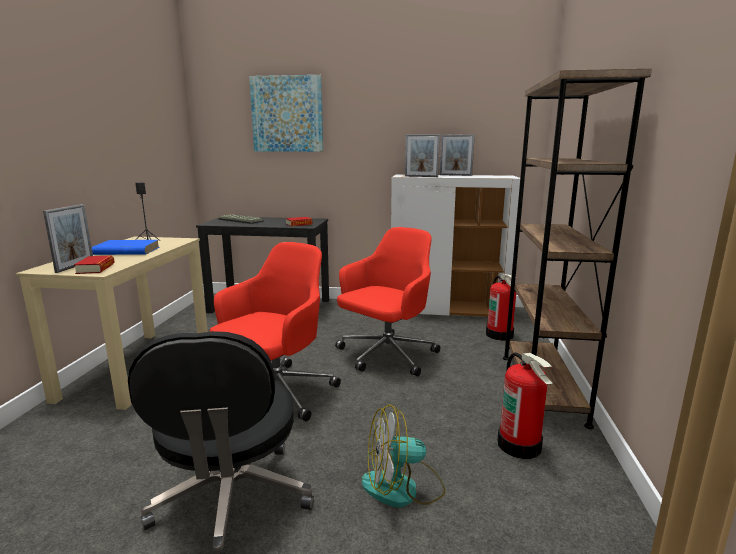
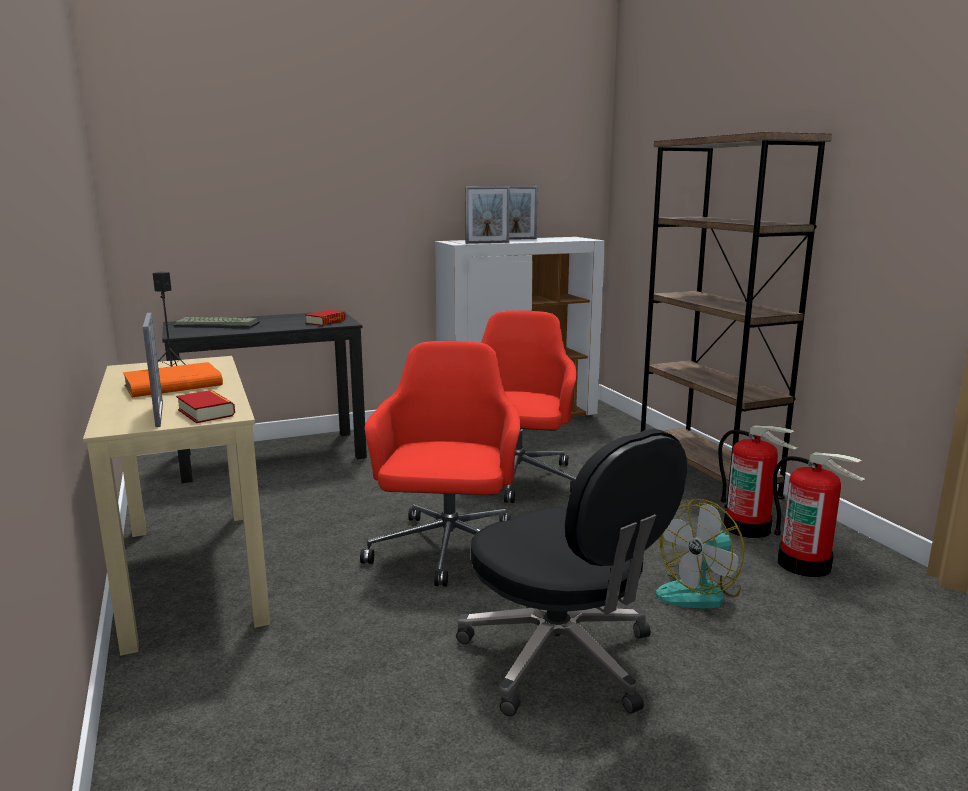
camera: 30 degrees left, 0 degrees up
blue book [92,240,159,255] -> orange book [123,362,223,397]
picture [249,75,323,152] -> none
fire extinguisher [486,274,517,341] -> fire extinguisher moved to [773,452,865,577]

